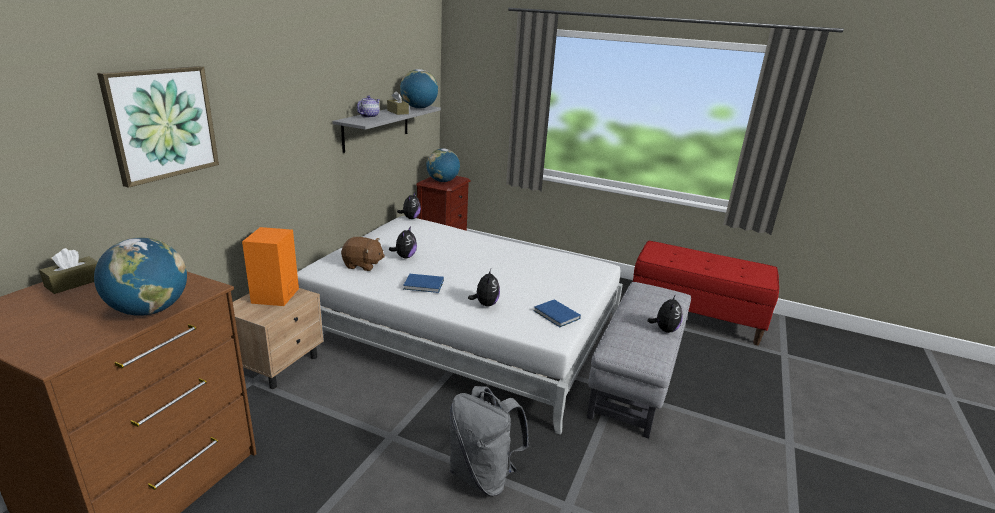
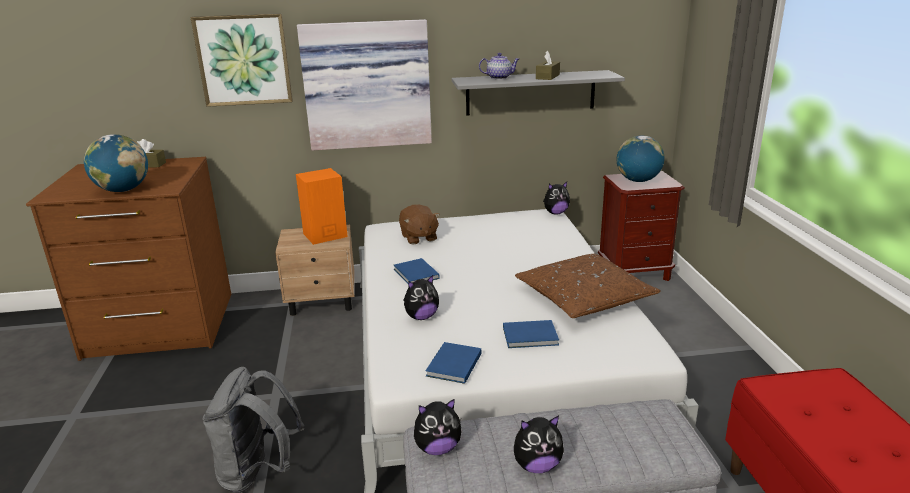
camera: 60 degrees right, 0 degrees up
plush toy [389,226,417,258] -> plush toy moved to [414,398,461,455]
globe [400,69,438,109] -> none
none -> picture [297,19,432,151]
none -> blue book [503,320,559,348]
none -> brown pillow [515,254,661,318]

